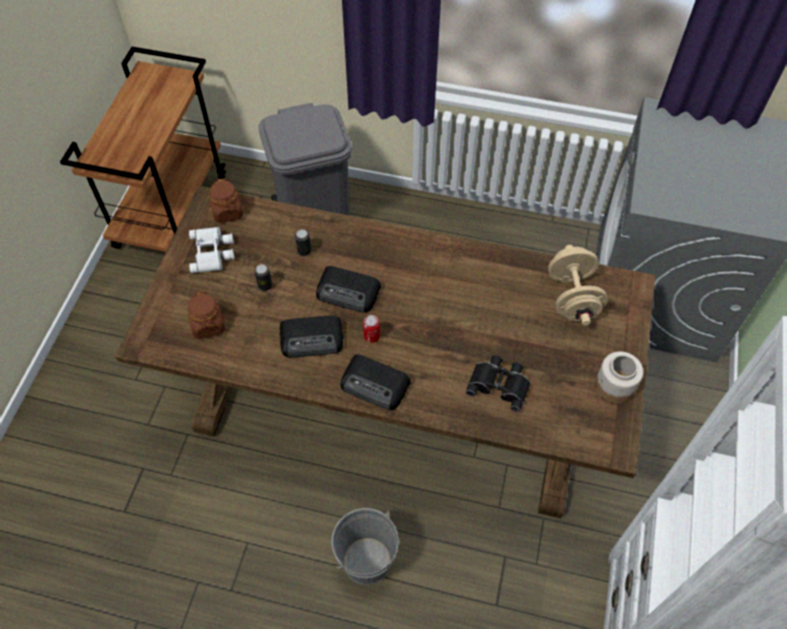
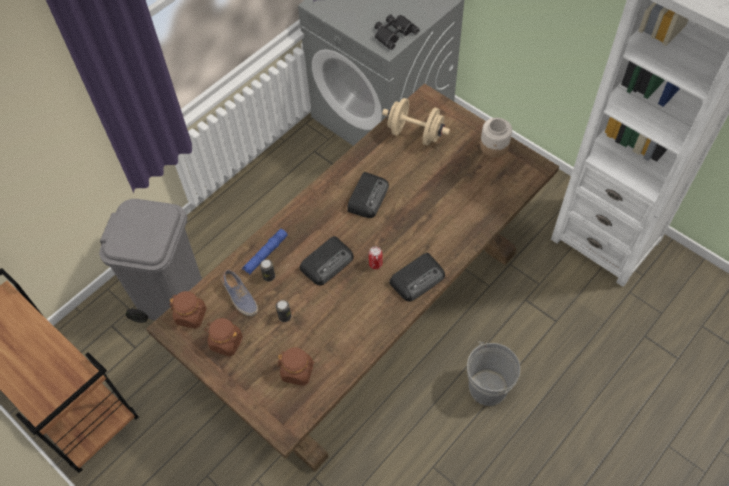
camera: 60 degrees left, 0 degrees up
white binoculars [189,227,234,273] -> brown jar [204,318,243,357]
radio [279,315,343,358] -> radio moved to [347,172,389,218]
black binoculars [466,355,531,412] -> black binoculars moved to [374,14,420,50]
none -> shoe [222,269,258,316]
none -> blue flashlight [242,229,288,275]

